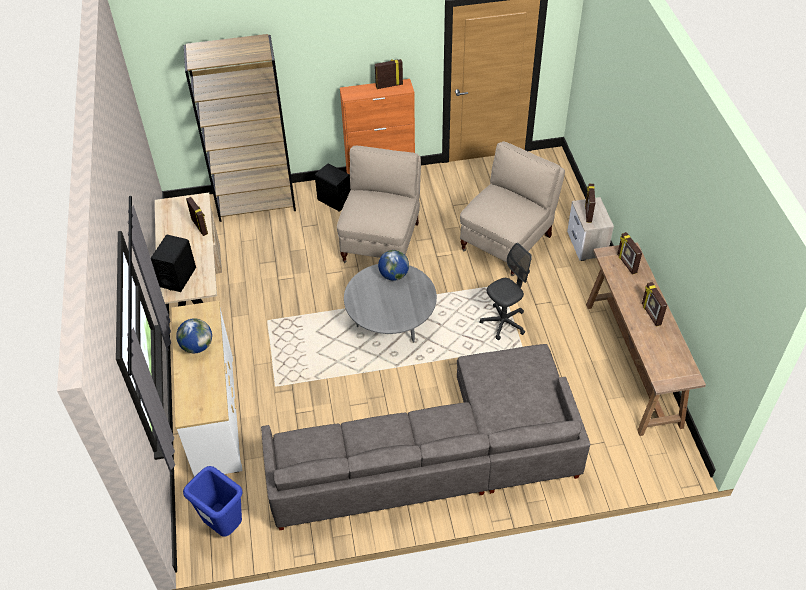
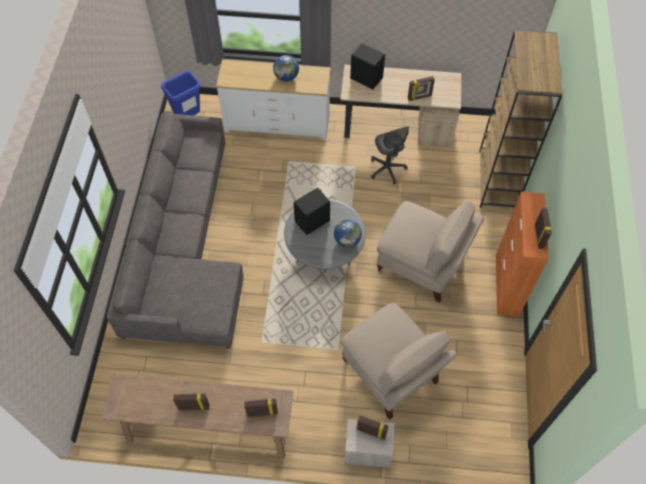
camera: 105 degrees right, 10 degrees up
black speaker [315,164,351,212] -> black speaker moved to [294,188,330,235]
grey office chair [480,243,532,340] -> grey office chair moved to [371,126,409,185]

